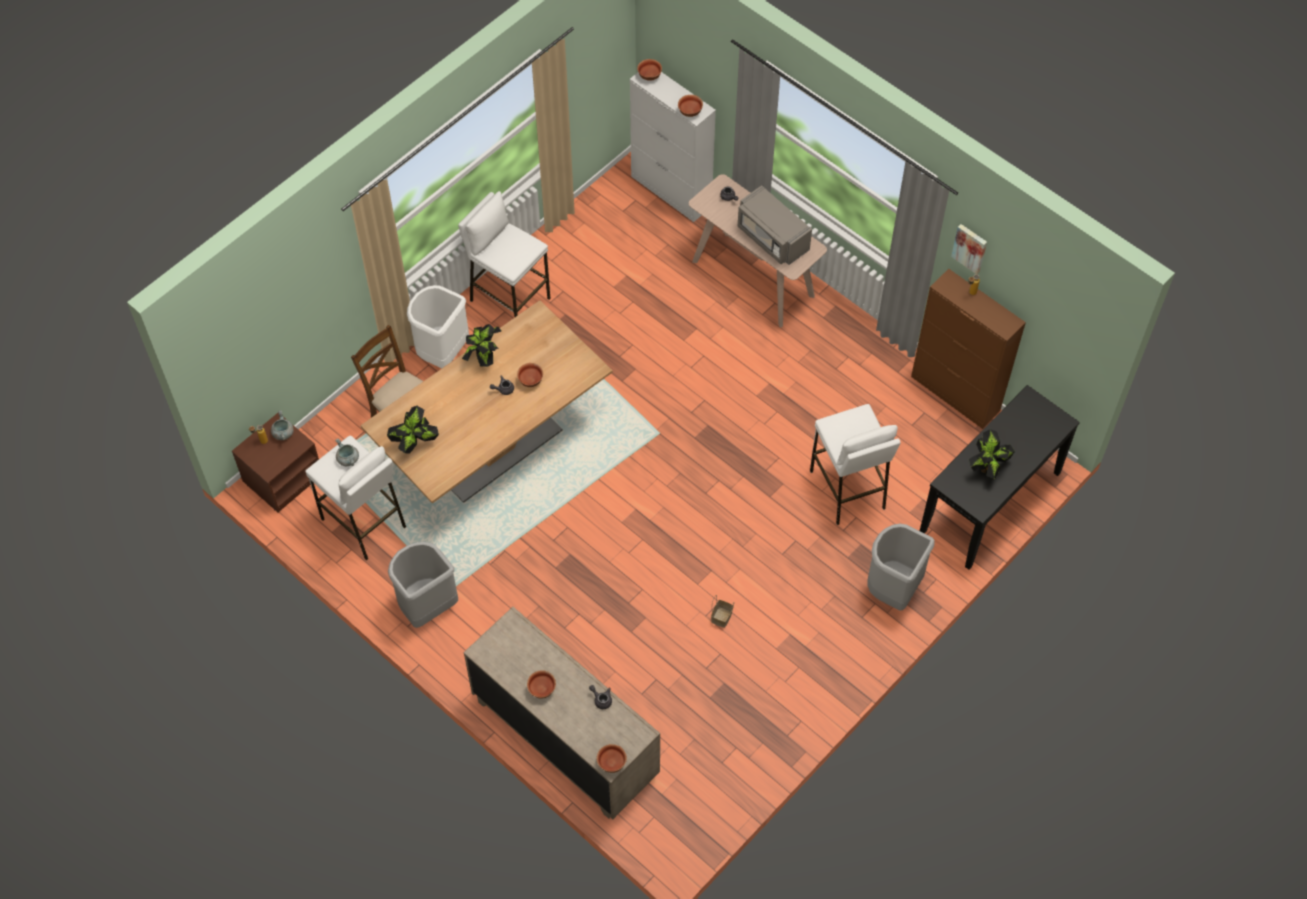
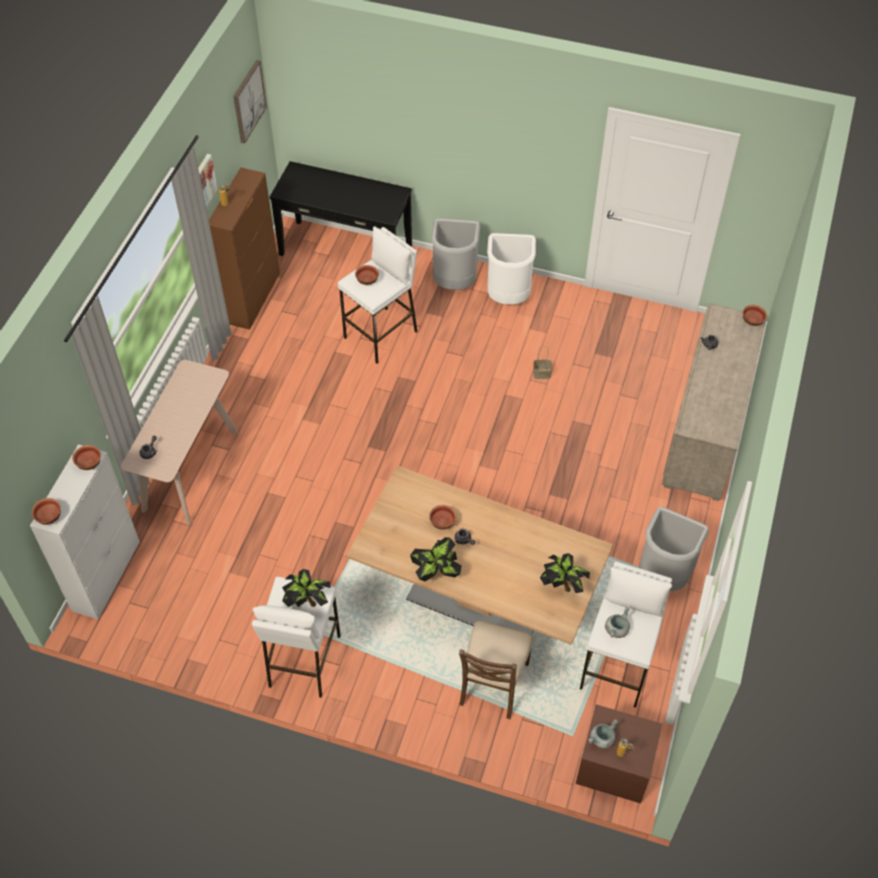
camera: 115 degrees left, 5 degrees down
white trash can [407,285,469,369] -> white trash can moved to [487,233,536,305]
bowl [527,670,556,699] -> bowl moved to [355,265,379,285]
grey microwave [738,185,812,265] -> none
potted plant [969,429,1015,479] -> potted plant moved to [282,569,331,607]
none -> picture [233,60,267,144]

